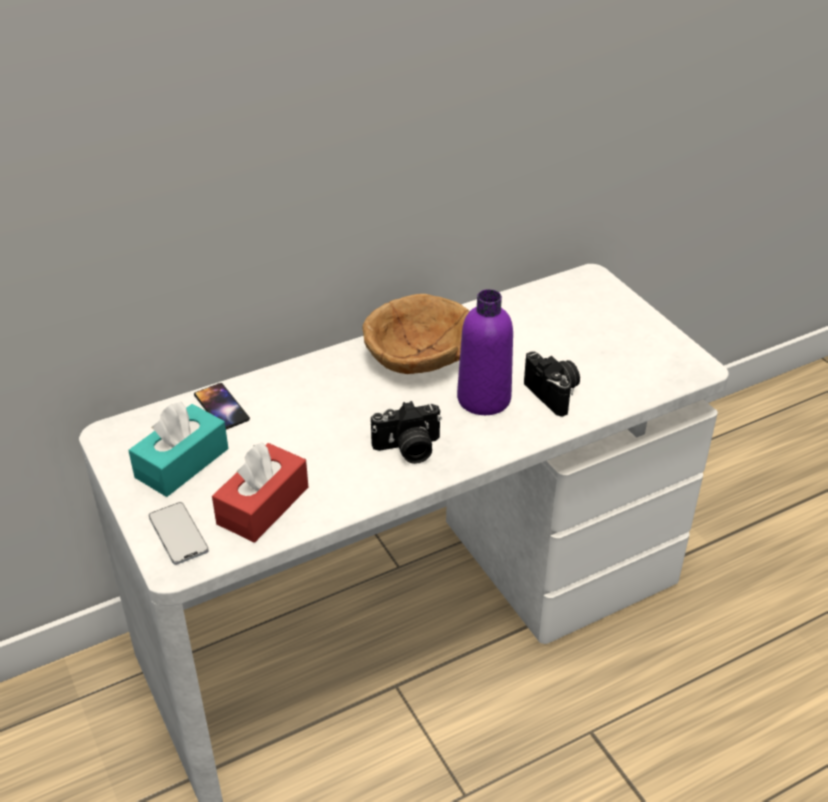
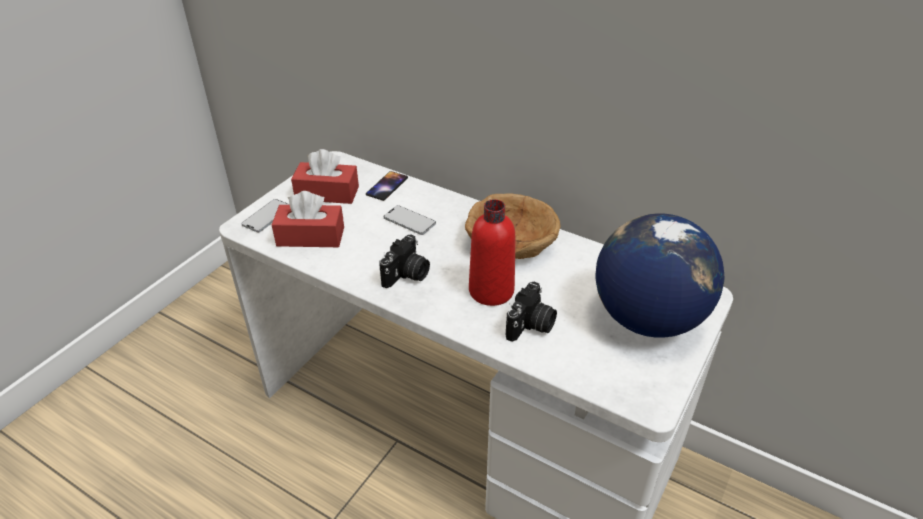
camera: 60 degrees right, 0 degrees up
turquoise tissue box [128,401,228,497] -> red tissue box [291,149,359,204]
camera [371,401,442,464] -> camera turned 105 degrees counterclockwise [379,234,430,288]
purple bottle [457,289,513,415] -> red bottle [469,199,516,306]
none -> phone [384,205,436,235]
none -> globe [595,213,724,338]

